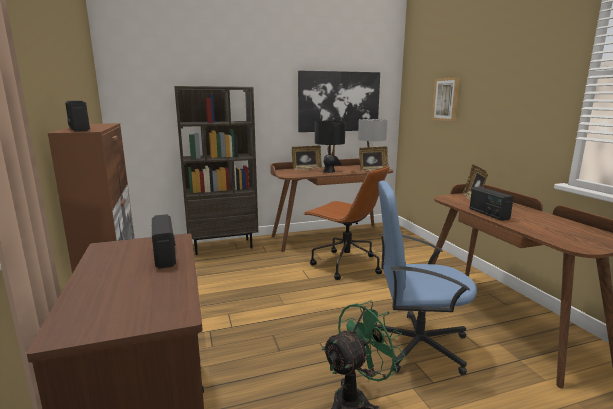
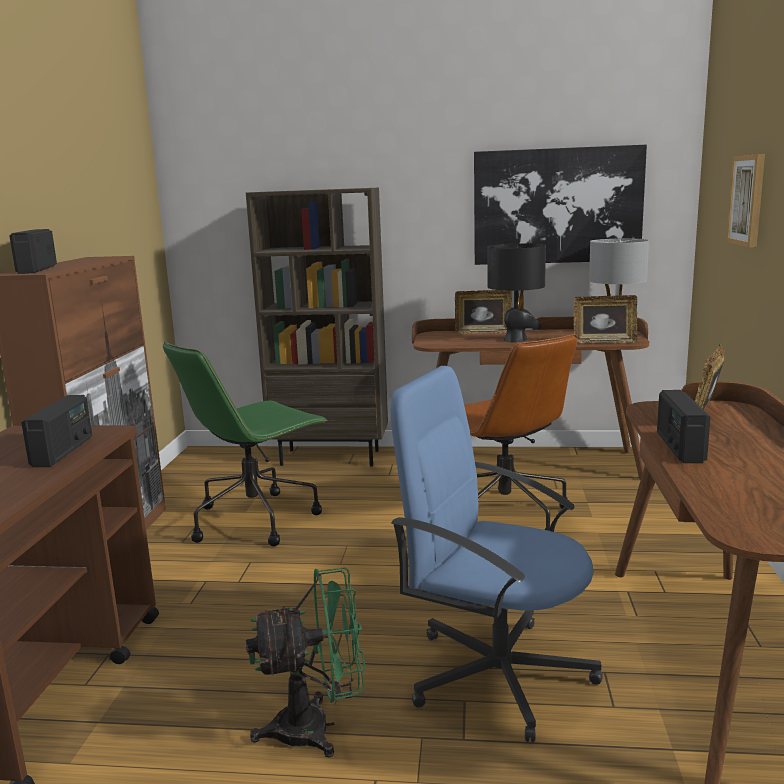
camera: 25 degrees right, 0 degrees up
none -> green office chair [163,342,328,546]

